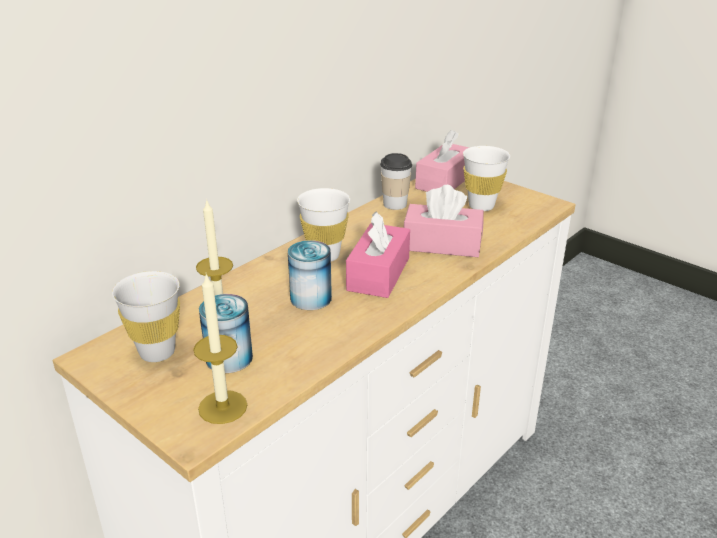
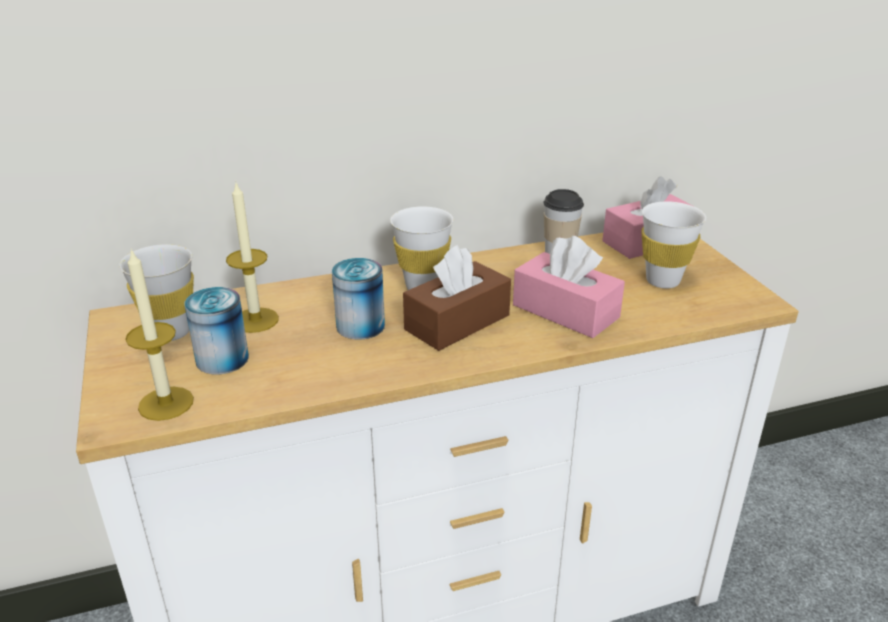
camera: 30 degrees right, 0 degrees up
pink tissue box [346,211,410,298] -> brown tissue box [403,245,511,351]

